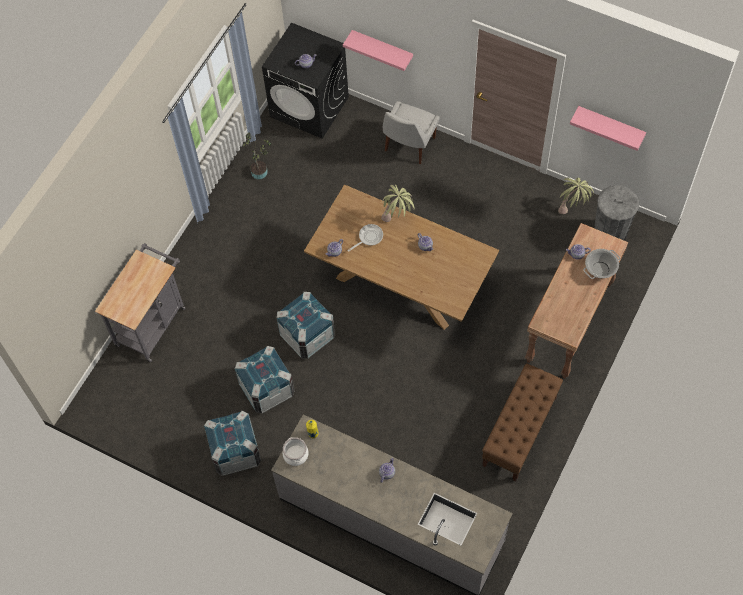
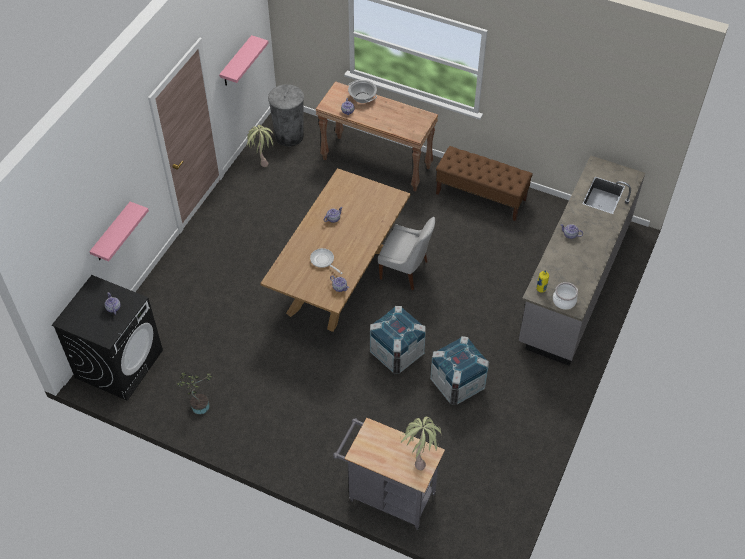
camera: 95 degrees left, 10 degrees down
crate [204,411,261,476] -> none
potted plant [381,185,415,222] -> potted plant moved to [400,417,442,470]
white chair [383,101,440,164] -> white chair moved to [378,217,435,290]

